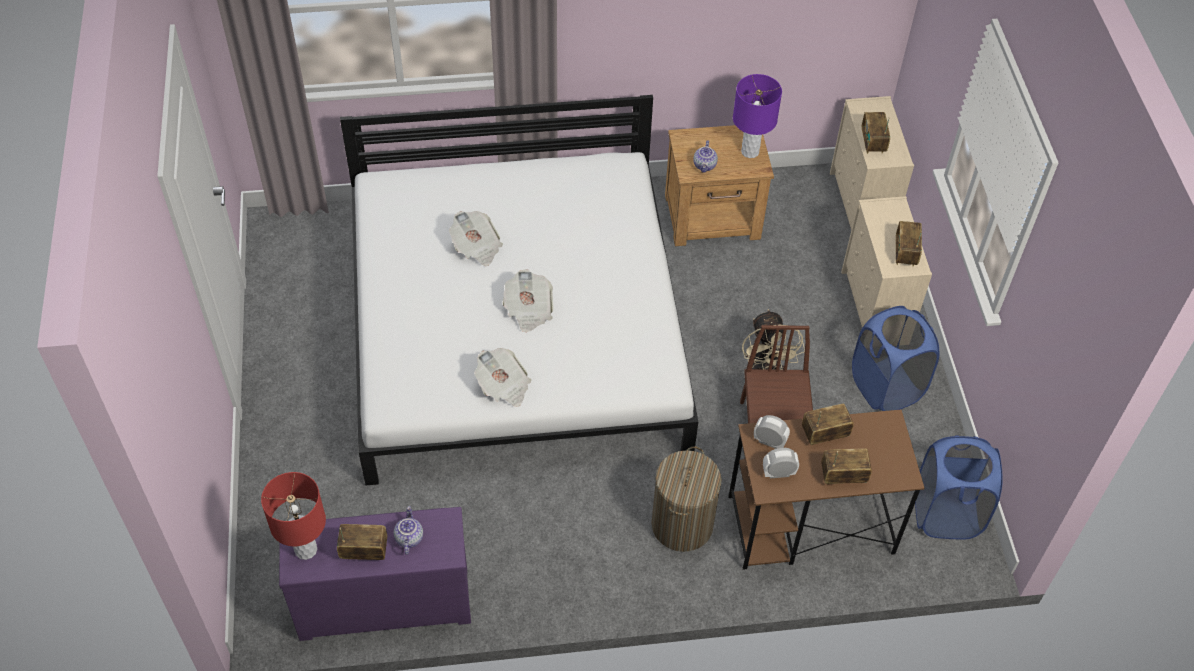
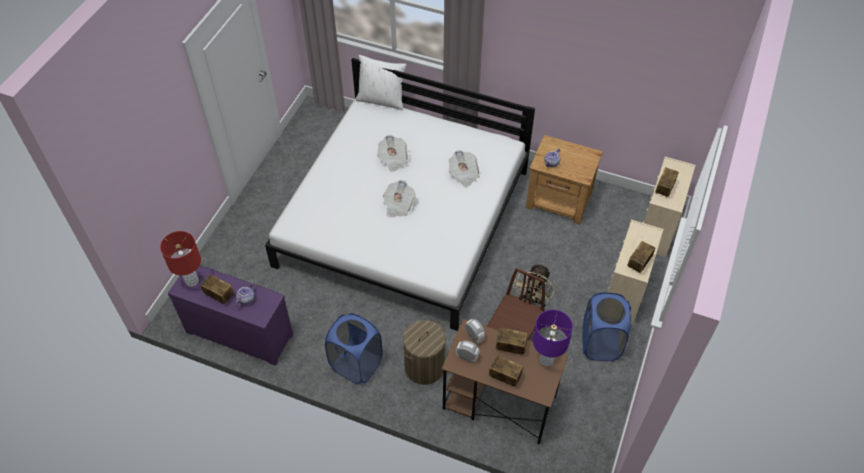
camera: 30 degrees right, 0 degrees up
newspaper [474,348,531,407] -> newspaper moved to [449,150,480,188]
purple table lamp [733,74,782,158] -> purple table lamp moved to [533,310,573,366]
blue laundry basket [915,436,1003,539] -> blue laundry basket moved to [325,313,383,384]
none -> white pillow [356,55,406,110]

